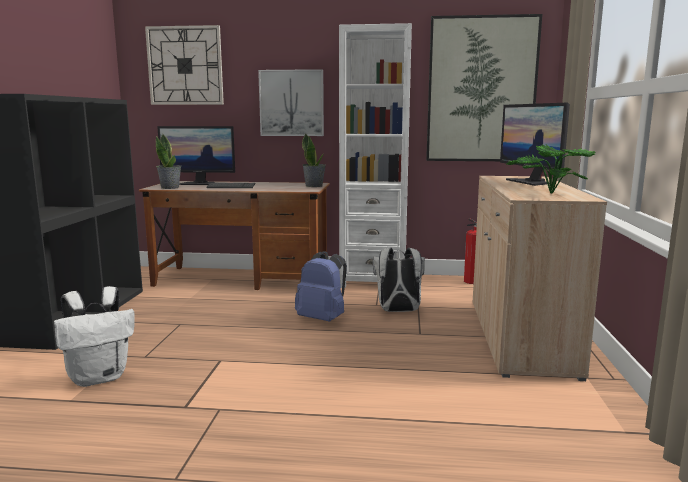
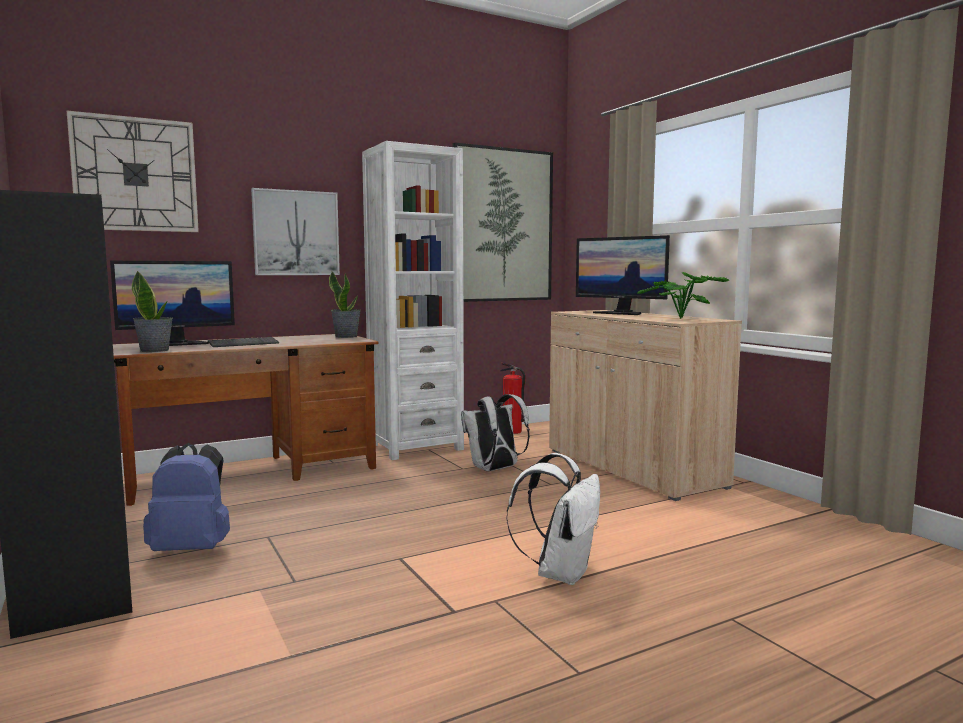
camera: 35 degrees left, 5 degrees down
white backpack [54,286,135,387] -> white backpack moved to [506,453,600,585]
blue backpack [295,251,347,321] -> blue backpack moved to [143,443,230,551]

